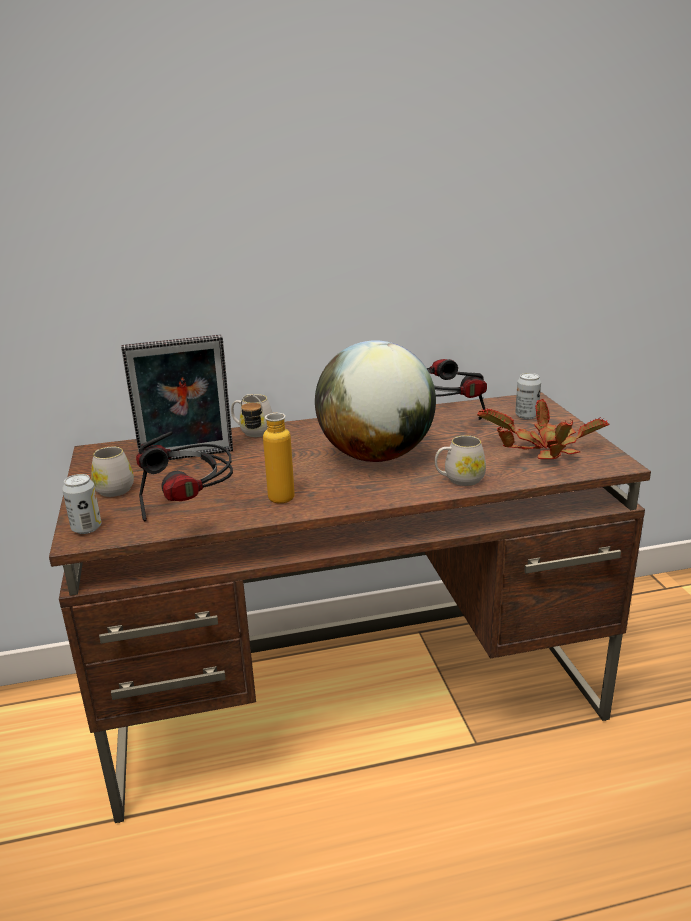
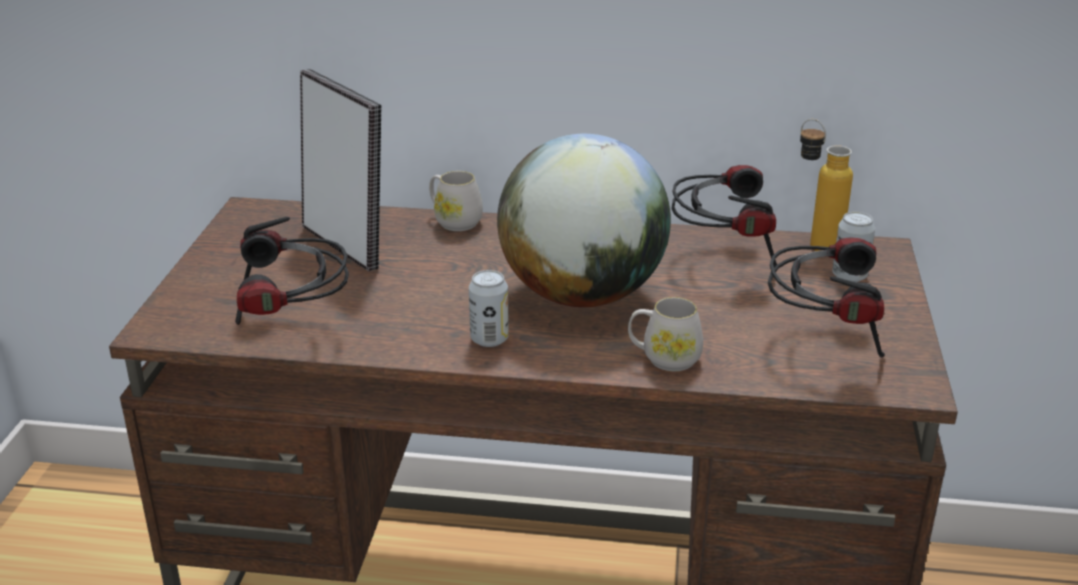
camera: 20 degrees right, 5 degrees up
can [62,474,101,534] -> can moved to [469,270,509,347]
white mug [91,447,134,497] -> none
picture frame [121,334,233,460] -> picture frame turned 135 degrees counterclockwise [300,69,381,271]
bottle [241,394,295,504] -> bottle moved to [800,119,853,251]
potted plant [477,399,609,459] -> headphones [768,237,885,358]

